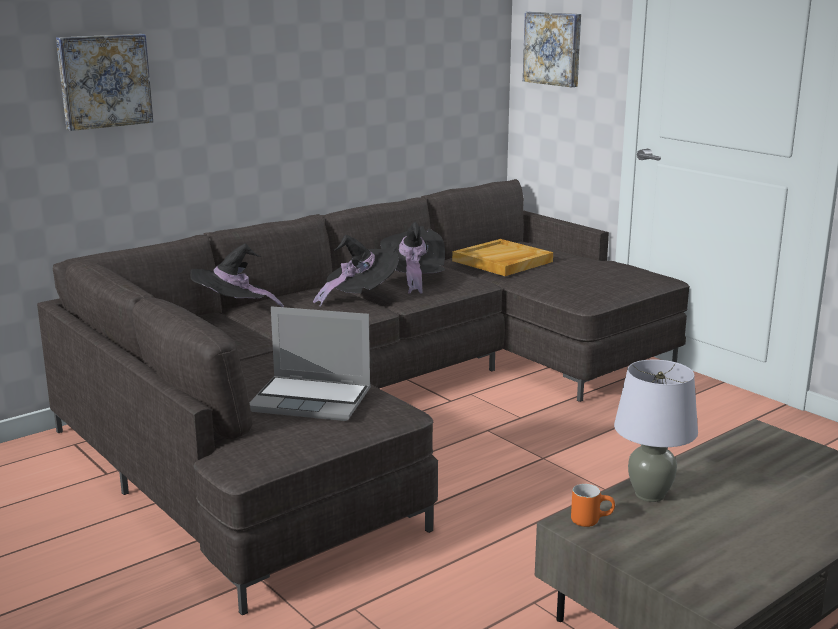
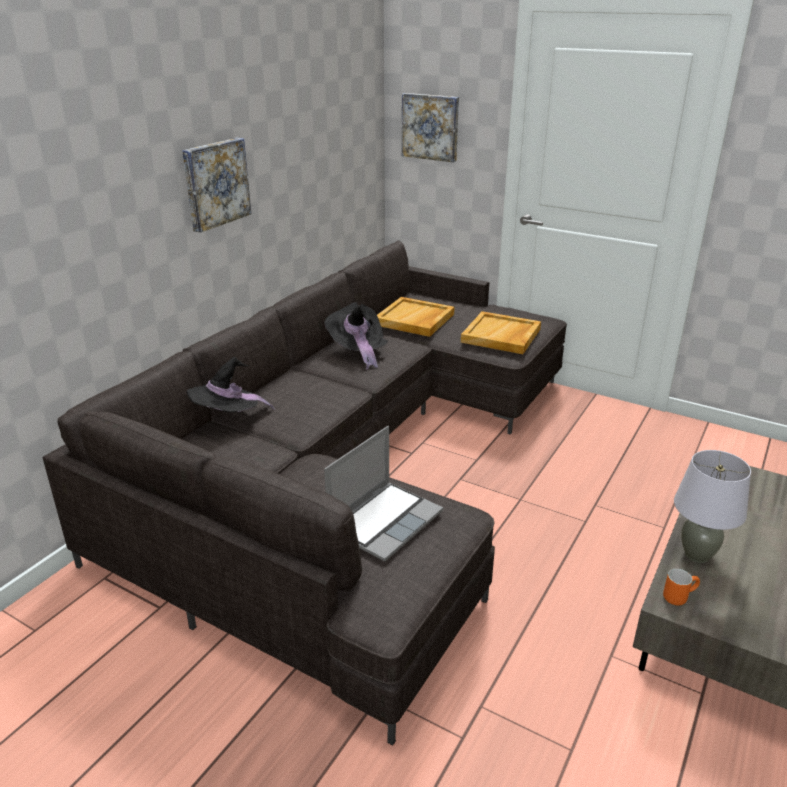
camera: 20 degrees left, 10 degrees up
picture [56,34,153,131] -> picture moved to [182,138,251,233]
laptop [250,306,371,421] -> laptop turned 45 degrees counterclockwise [324,426,443,562]
black hat [313,235,399,307] -> none
none -> beige tray [461,311,541,354]

